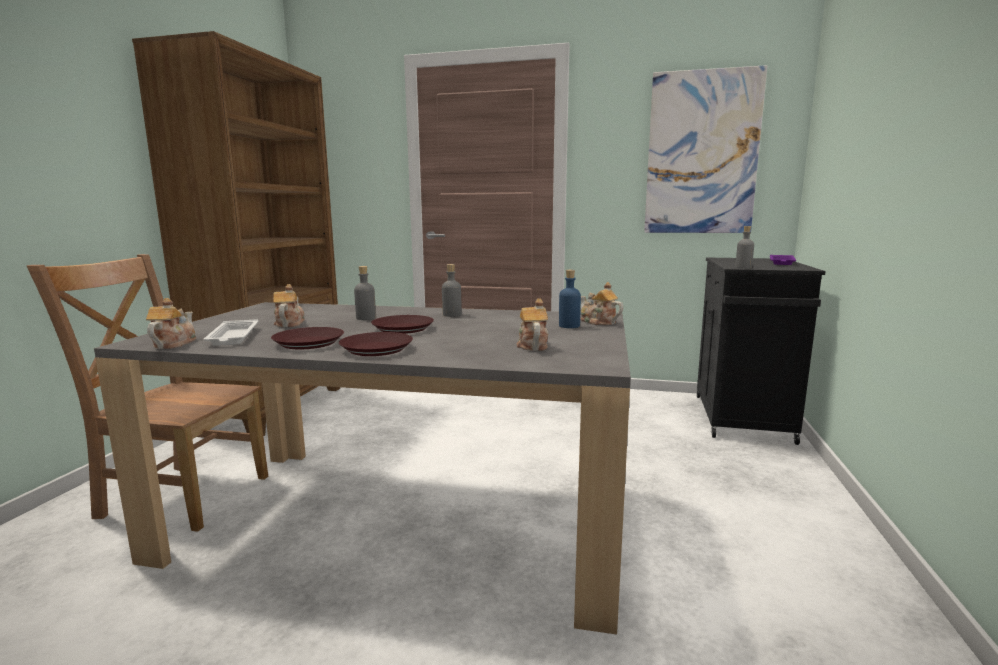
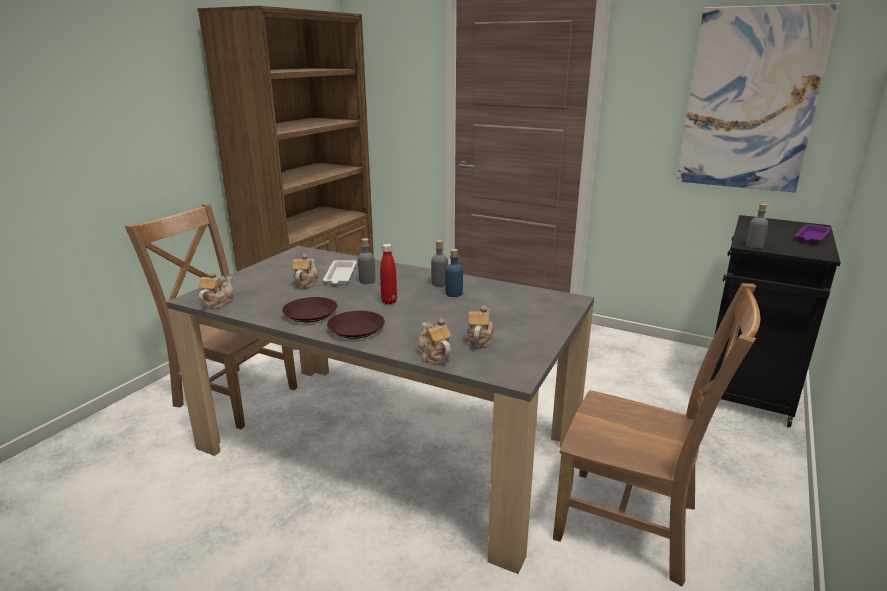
camera: 15 degrees right, 10 degrees up
white tray [204,319,258,346] -> white tray moved to [323,260,357,285]
brown plate [371,315,434,334] -> red bottle [380,244,397,304]
blue bottle [559,270,581,328] -> blue bottle moved to [445,249,463,297]
teapot [580,282,623,325] -> teapot moved to [418,318,452,364]
none -> brown chair [553,283,760,586]

